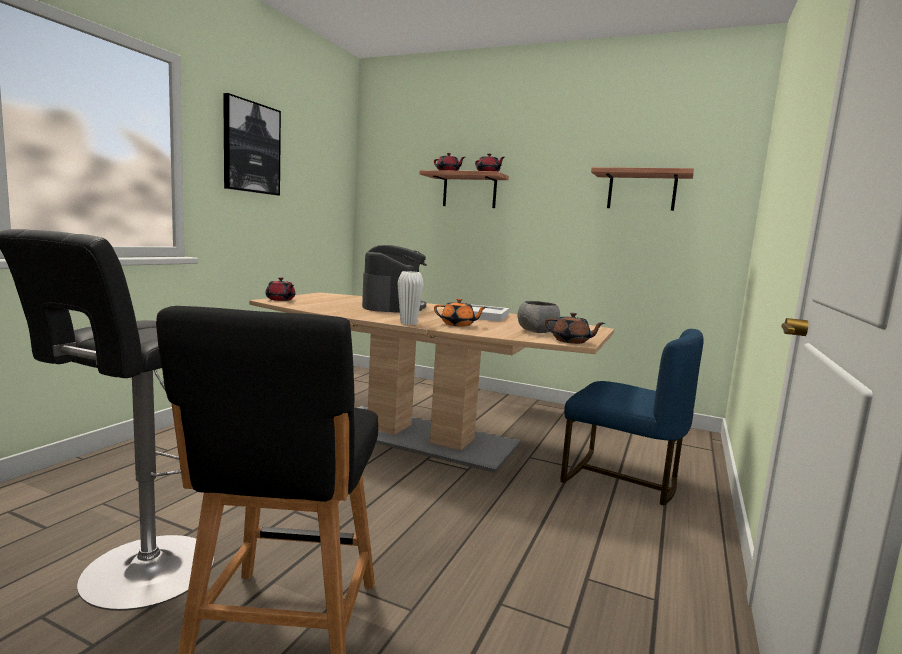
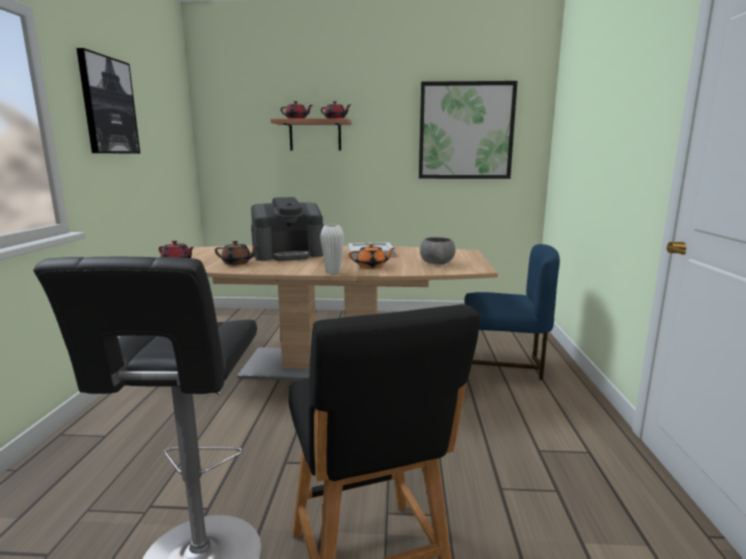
camera: 20 degrees left, 5 degrees up
coffee machine [362,245,427,313] -> coffee machine turned 90 degrees clockwise [251,197,324,261]
brown teapot [545,313,605,344] -> brown teapot moved to [215,241,259,265]
shelf [591,167,694,211] -> picture [419,81,517,179]

